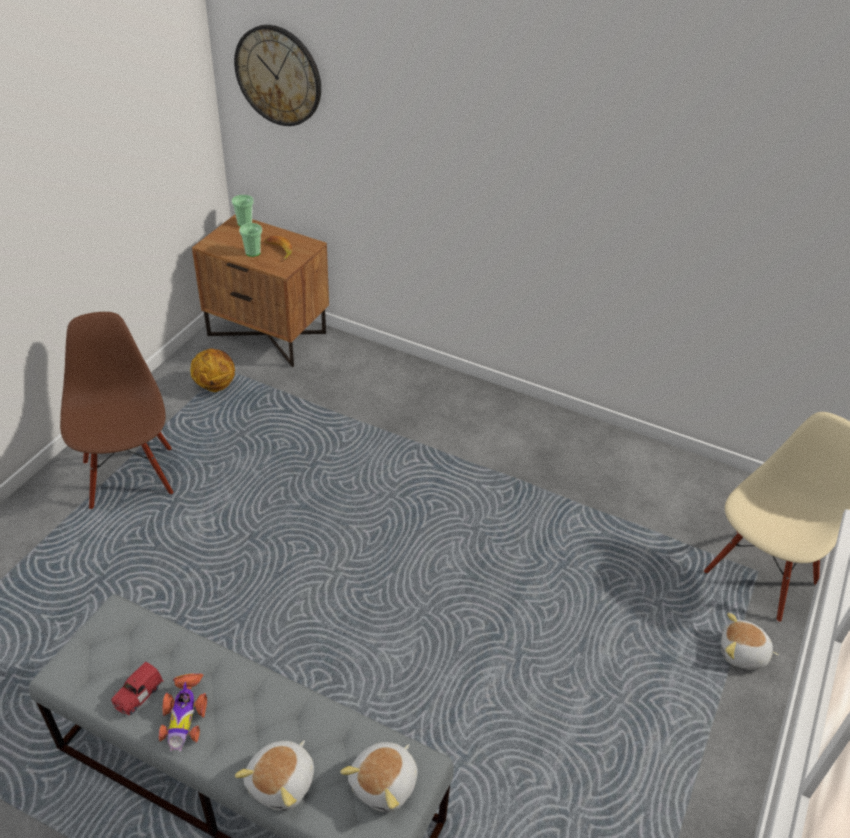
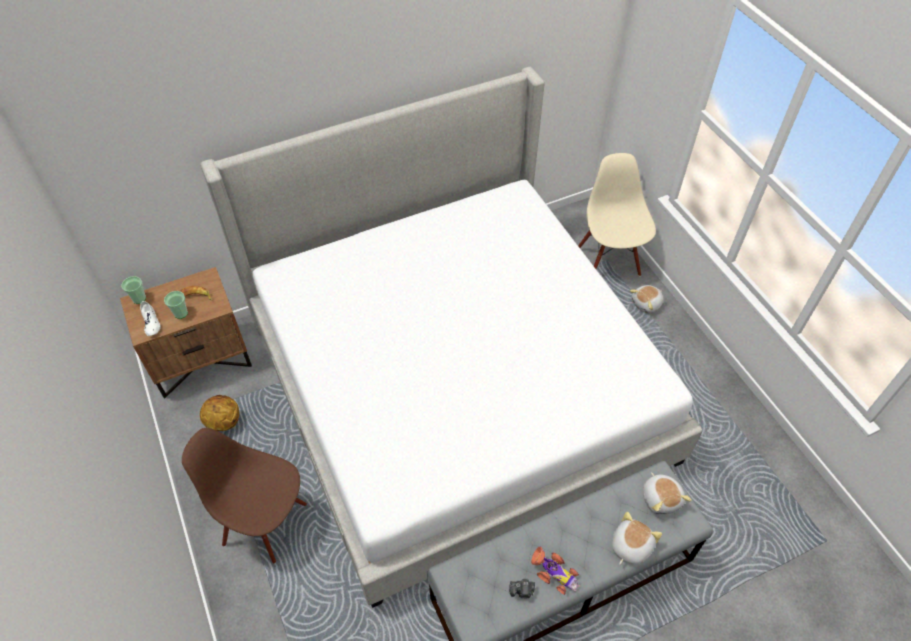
camera: 50 degrees left, 10 degrees up
red toy car [111,662,163,715] -> camera [509,579,535,598]
wall clock [234,25,321,126] -> none
plush toy [235,741,314,811] -> plush toy turned 120 degrees counterclockwise [612,512,662,564]
none -> white shoe [140,301,161,336]
none -> bed [200,67,702,608]

